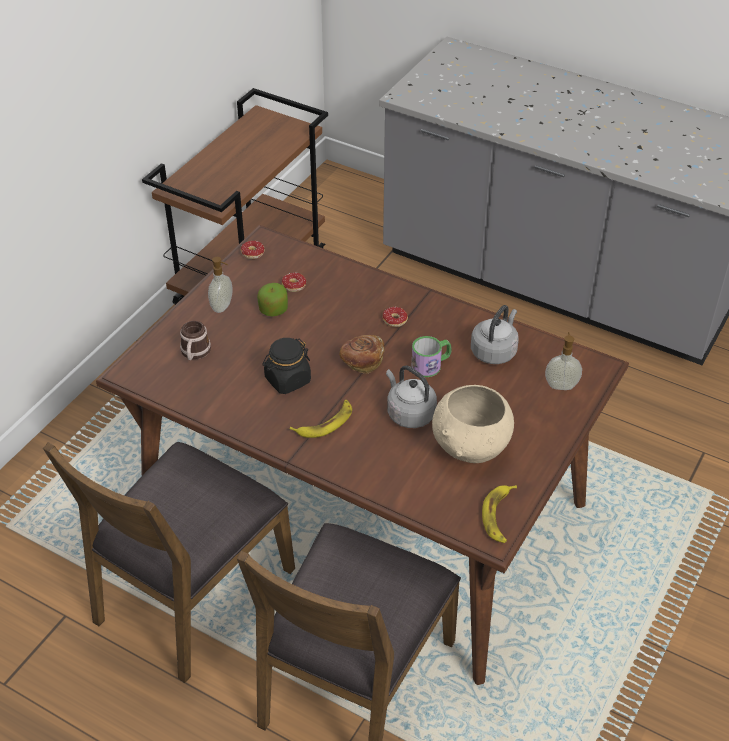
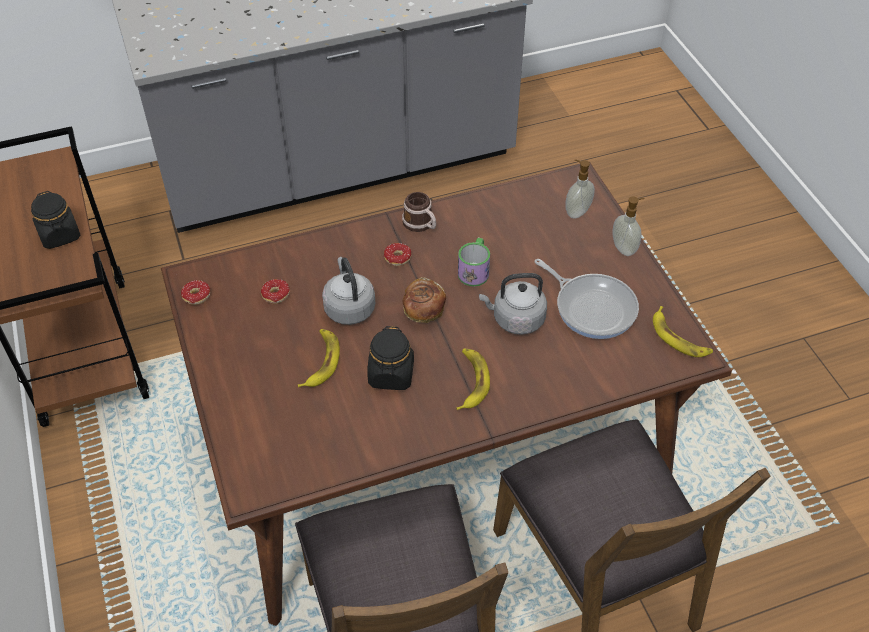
camera: 50 degrees left, 5 degrees up
mug [180,321,211,360] -> mug moved to [402,192,436,232]
soap dispenser [208,257,232,313] -> soap dispenser moved to [612,196,645,256]
apple [257,283,288,317] -> none
beige bowl [432,385,514,463] -> frying pan [534,259,639,339]
grey kettle [471,305,519,364] -> grey kettle moved to [322,257,375,325]
none -> black jar [31,191,80,249]
none -> banana [298,329,340,387]

